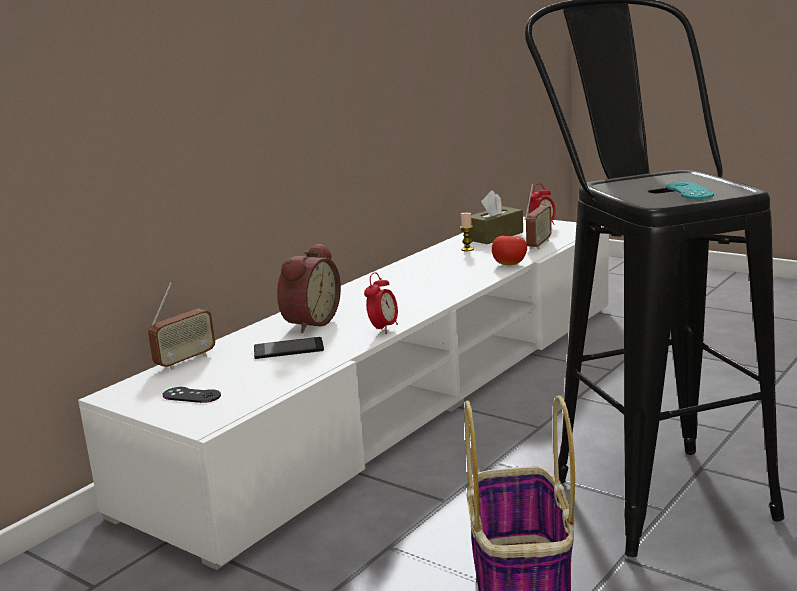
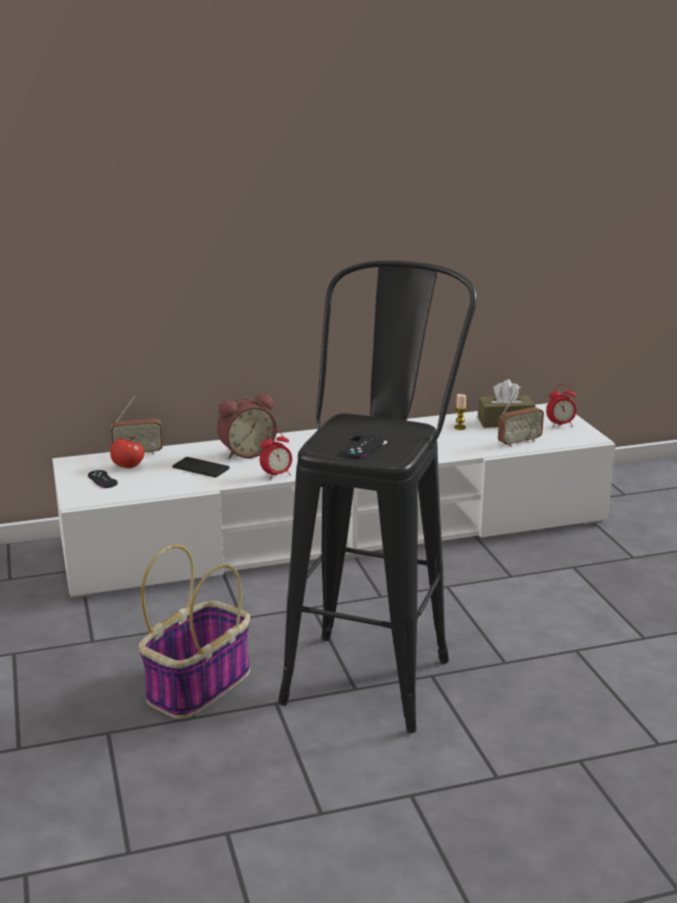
camera: 35 degrees right, 5 degrees up
apple [492,231,527,265] -> apple moved to [110,436,144,468]
turquoise game controller [666,182,714,199] -> black game controller [343,435,384,457]

